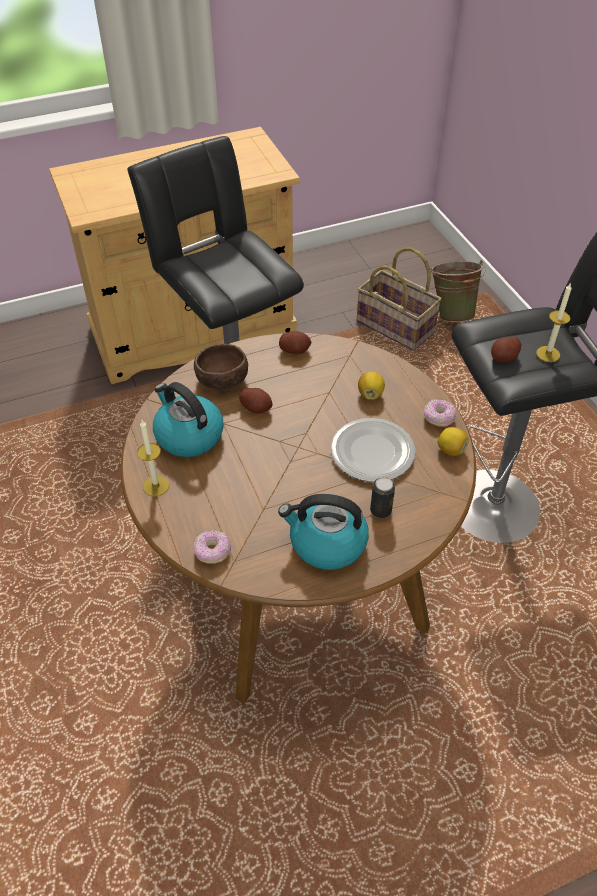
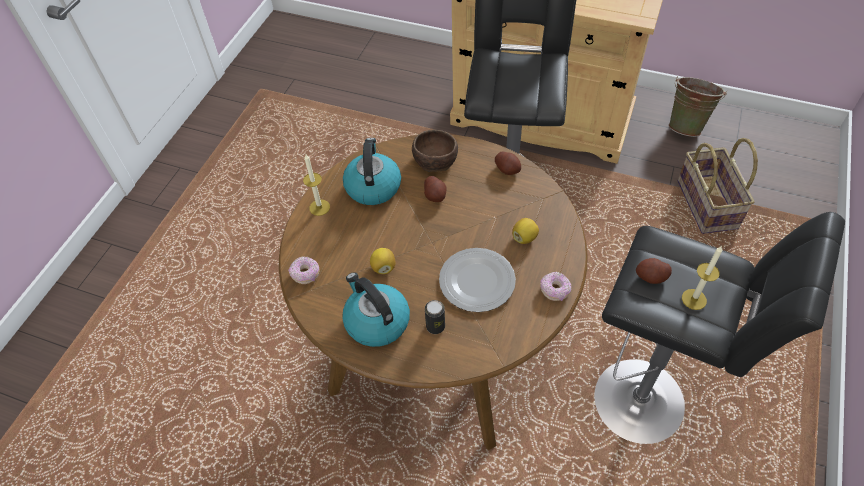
camera: 45 degrees right, 5 degrees up
green bucket [431,260,486,322] -> green bucket moved to [668,76,728,137]
lemon [438,427,469,456] -> lemon moved to [370,248,396,274]

